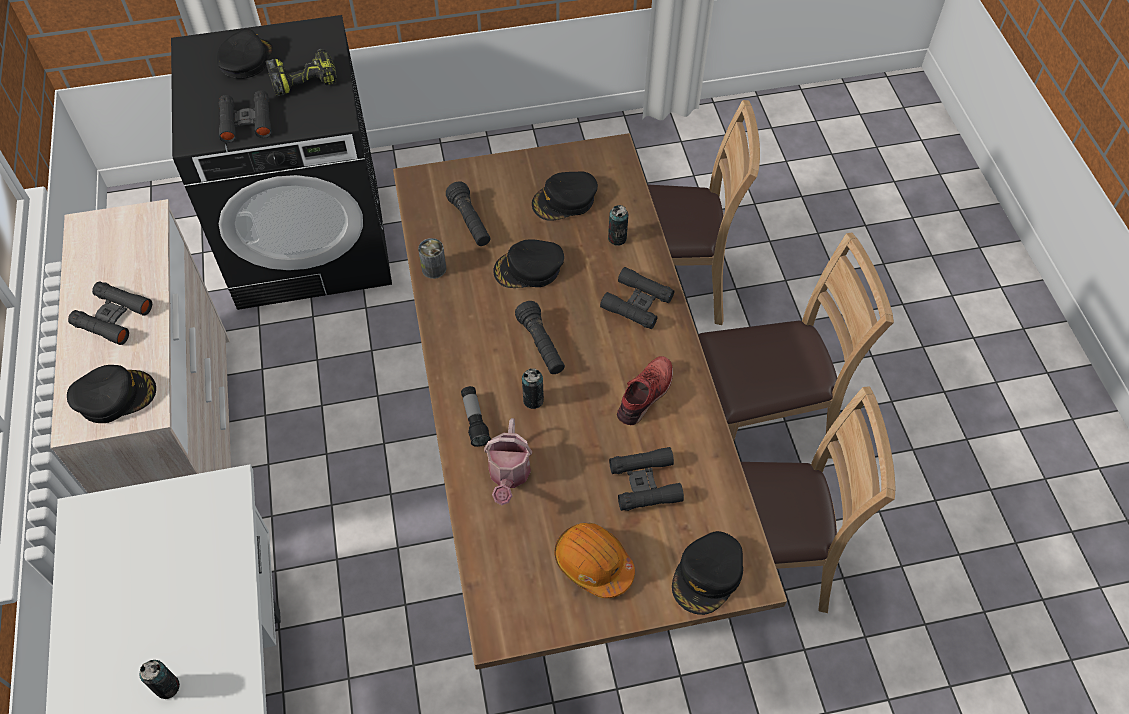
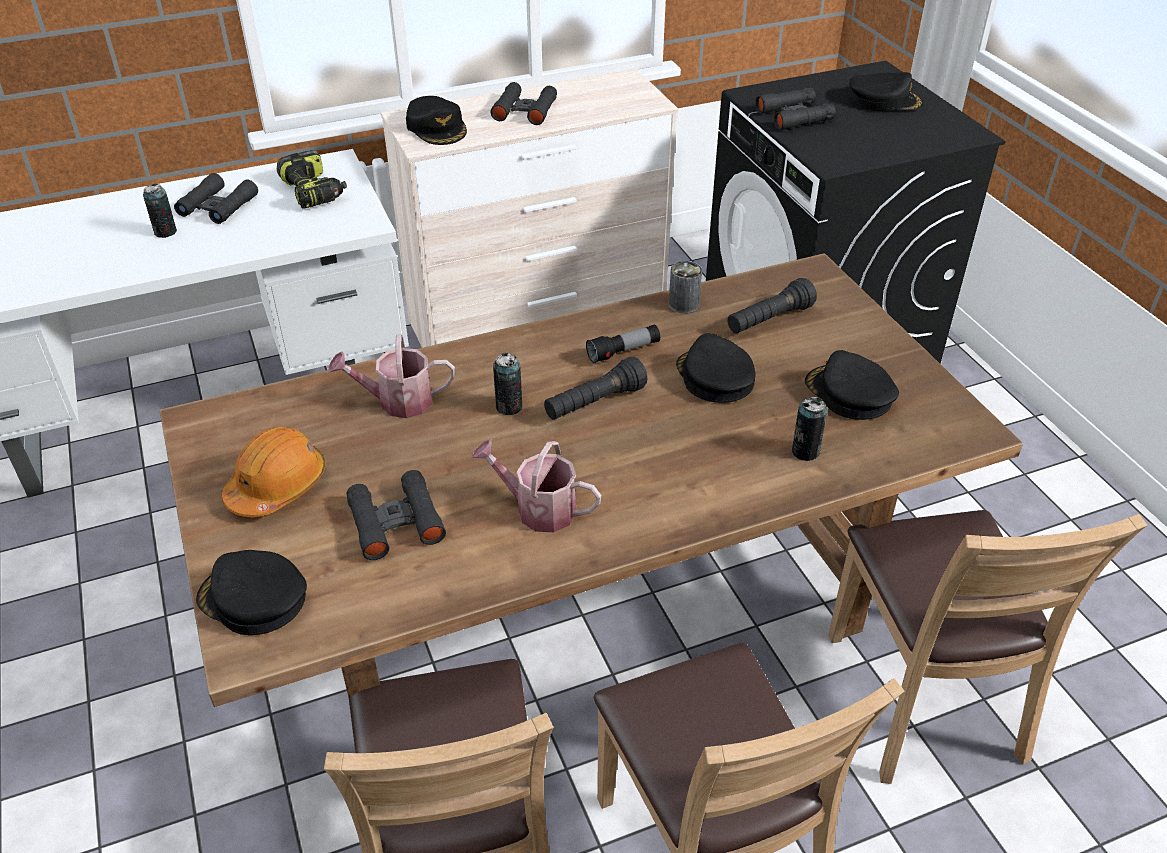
camera: 80 degrees right, 15 degrees down
power drill [265,49,337,96] -> power drill moved to [277,150,347,209]
flashlight [461,386,491,447] -> flashlight moved to [586,324,660,363]
black binoculars [600,267,675,329] -> black binoculars moved to [174,173,258,224]
red shoe [617,356,673,425] -> watering can [471,439,601,532]

